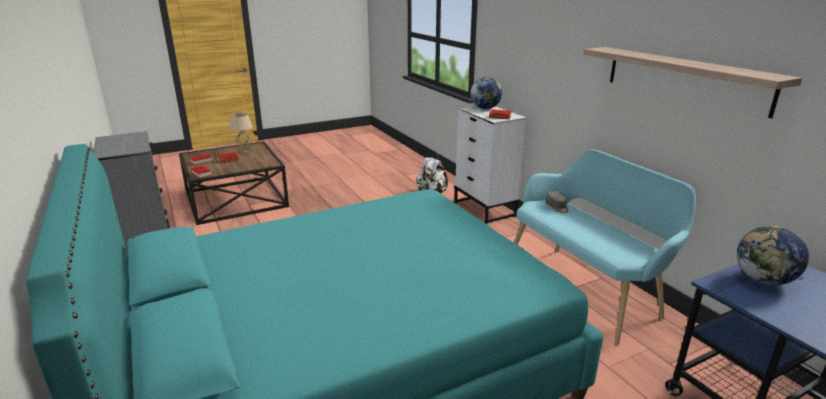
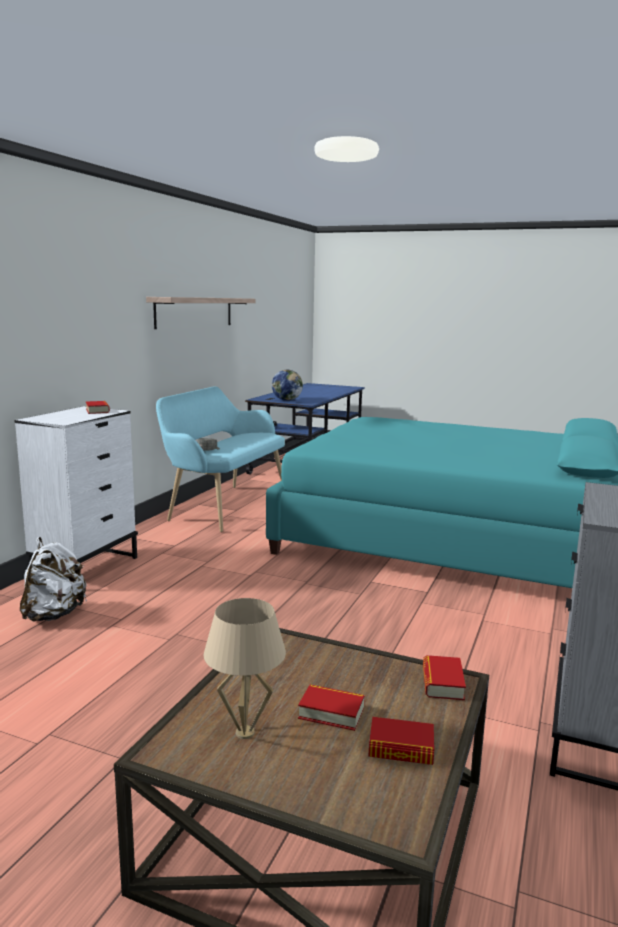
camera: 130 degrees left, 10 degrees down
globe [470,77,502,109] -> none

